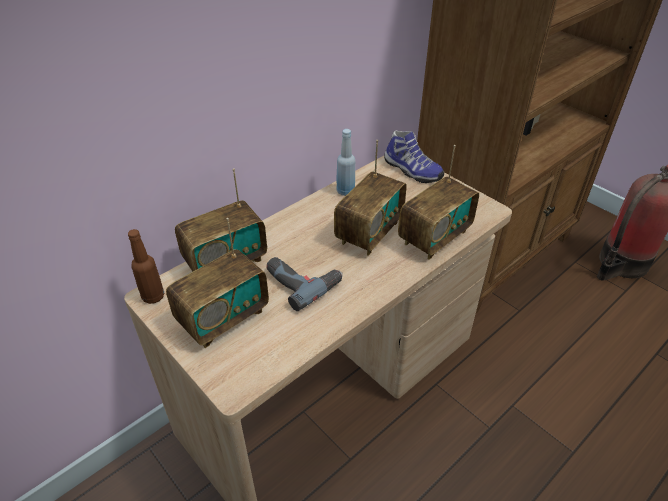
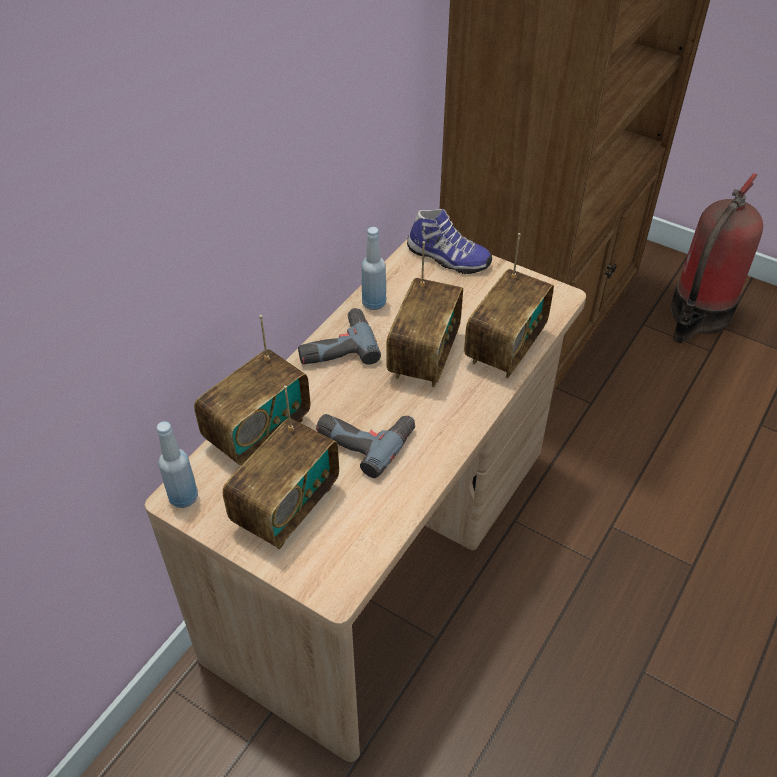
camera: 15 degrees left, 5 degrees up
brown bottle [128,229,164,304] -> blue bottle [156,421,198,508]
none -> power drill [298,308,381,365]

